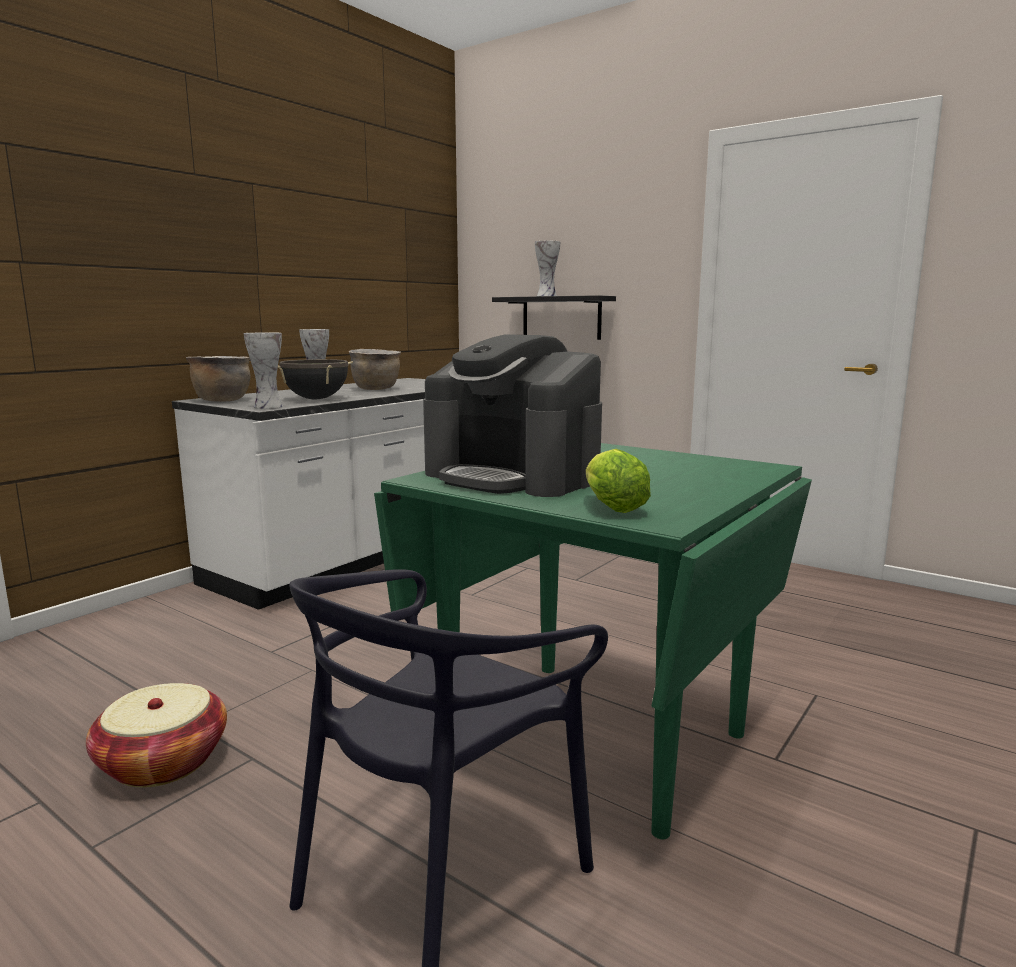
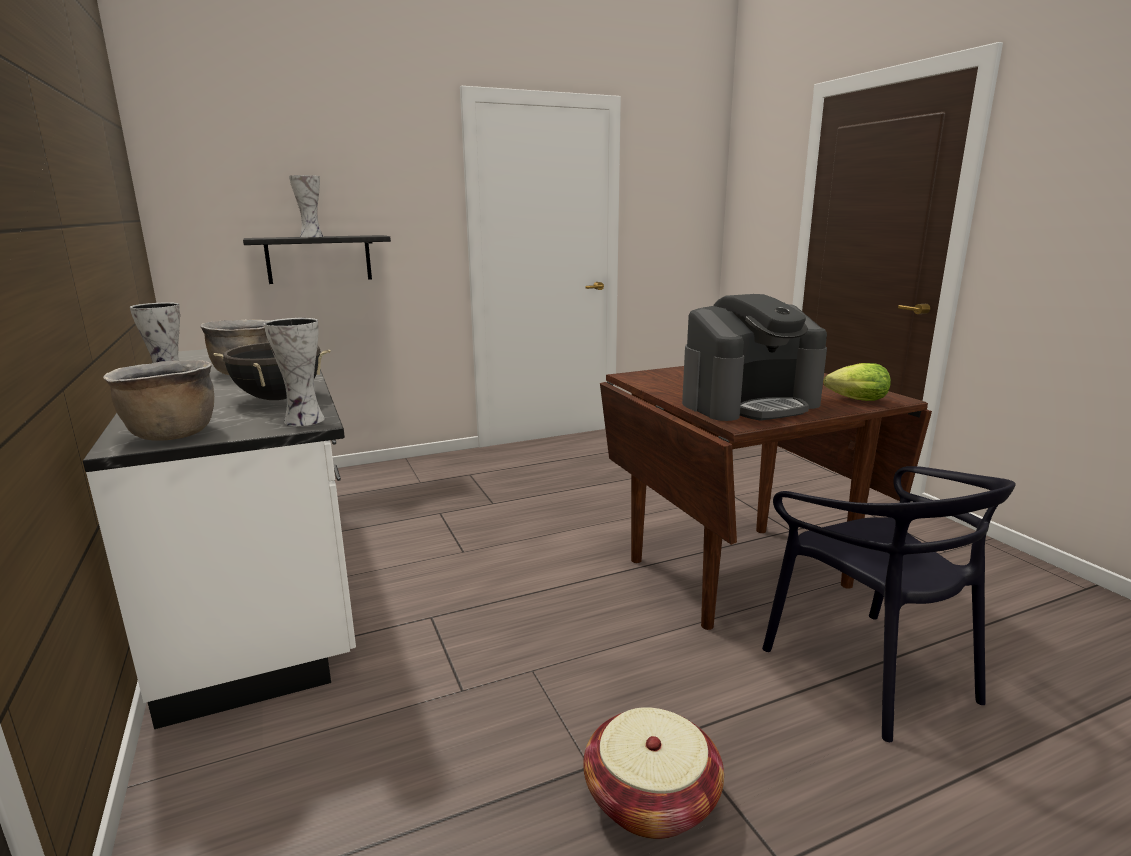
camera: 60 degrees left, 5 degrees up
green dining table [374,443,812,839] -> brown dining table [600,366,932,630]

